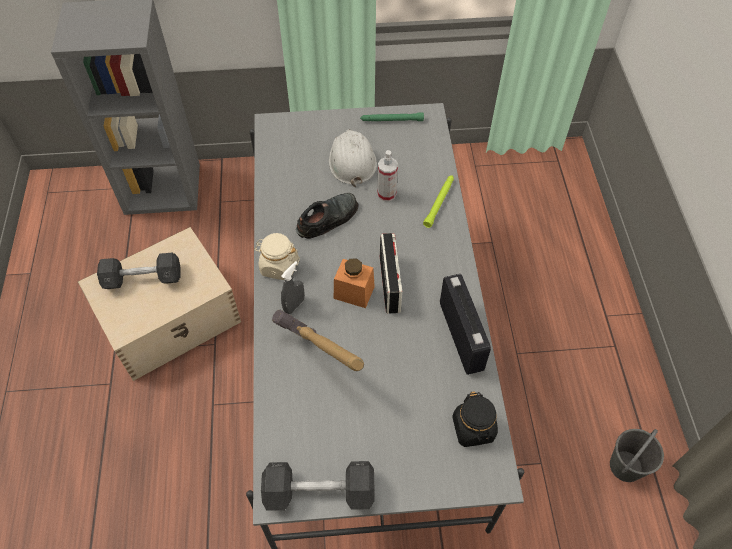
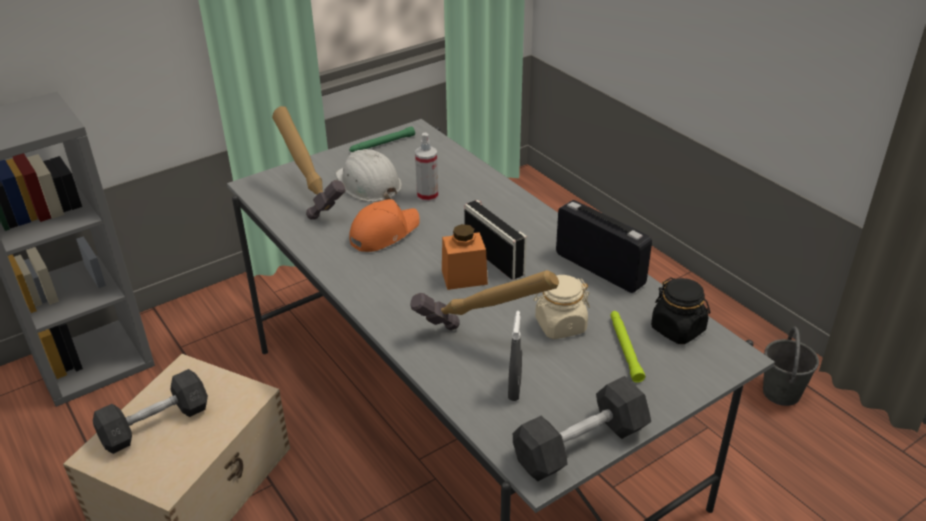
camera: 30 degrees left, 20 degrees down
beige jar [254,233,300,280] -> beige jar moved to [533,275,590,339]
grey spray bottle [281,261,305,314] -> grey spray bottle moved to [508,311,522,401]
black shoe [296,193,358,239] -> orange cap [349,199,420,252]
green flashlight [423,175,454,228] -> green flashlight moved to [610,311,645,383]
none -> hammer [272,106,346,220]

